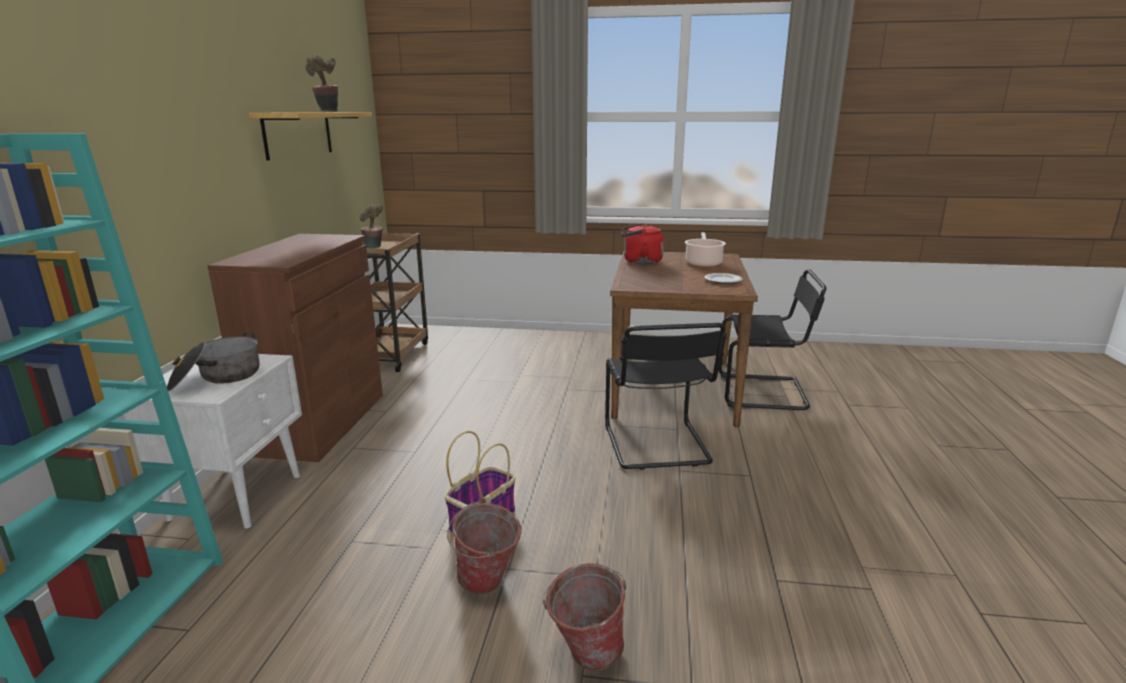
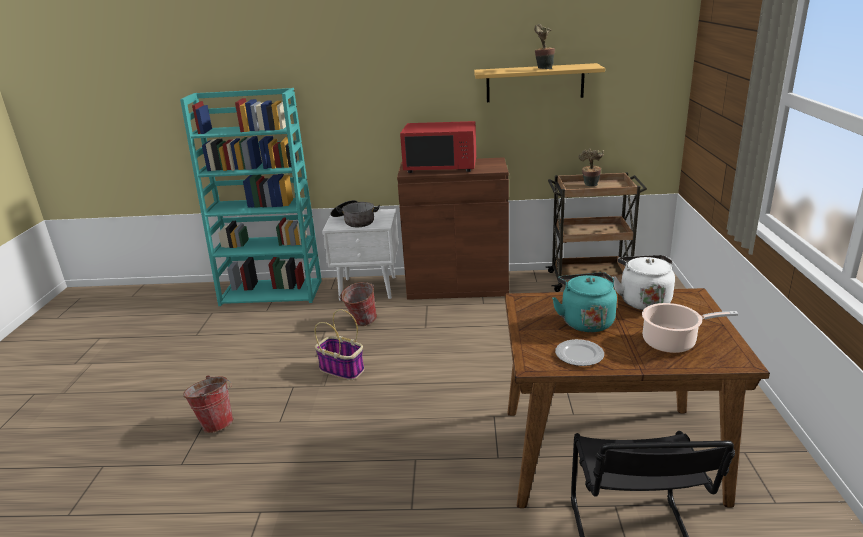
camera: 85 degrees right, 5 degrees up
bucket [447,498,521,594] -> bucket moved to [339,282,377,326]
black chair [605,323,727,470] -> none
red kettle [622,223,664,265] -> white kettle [612,255,675,310]
none -> red microwave [400,121,476,173]
none -> turquoise kettle [552,272,617,332]

